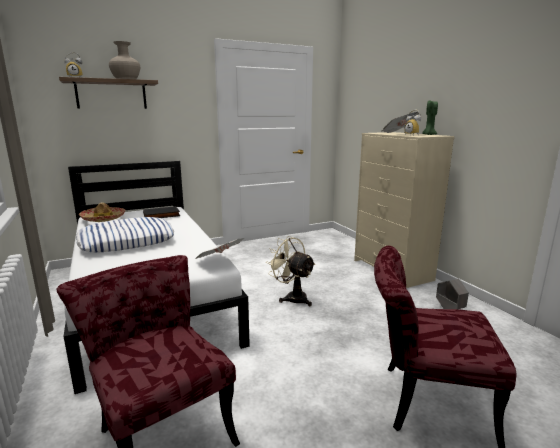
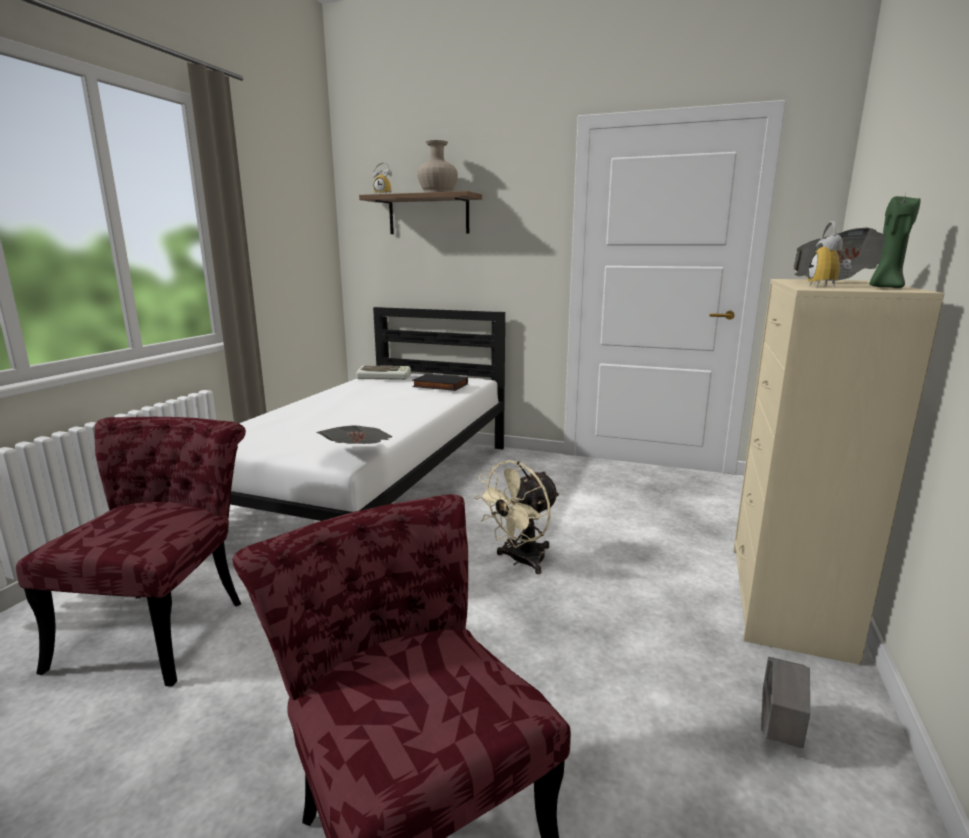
camera: 45 degrees right, 0 degrees up
pillow [76,217,174,252] -> none
hat [79,202,126,222] -> keyboard [356,365,411,380]
beige fan [266,236,316,306] -> beige fan turned 135 degrees counterclockwise [475,460,560,574]

